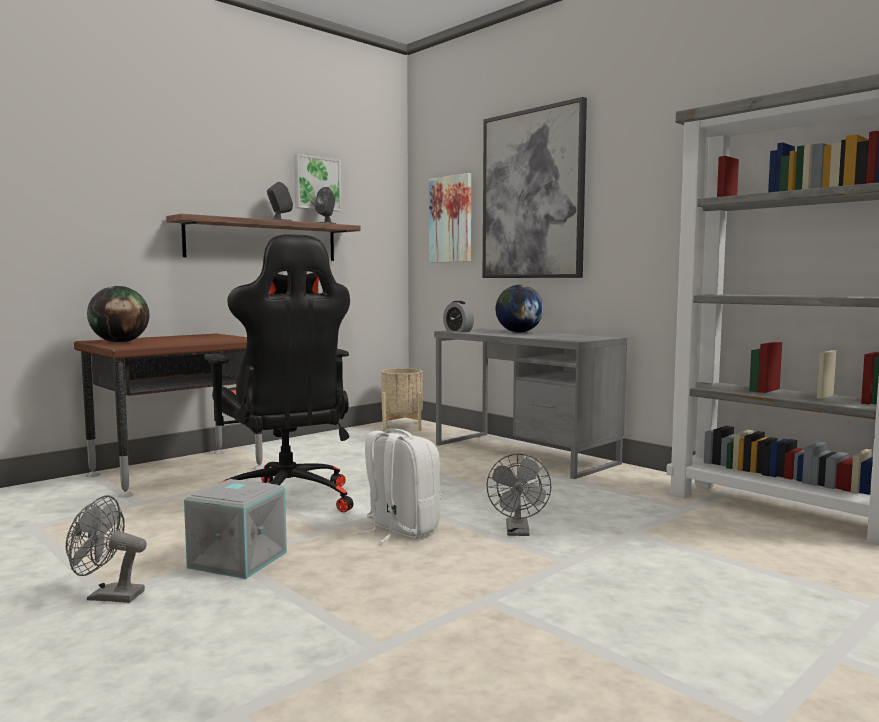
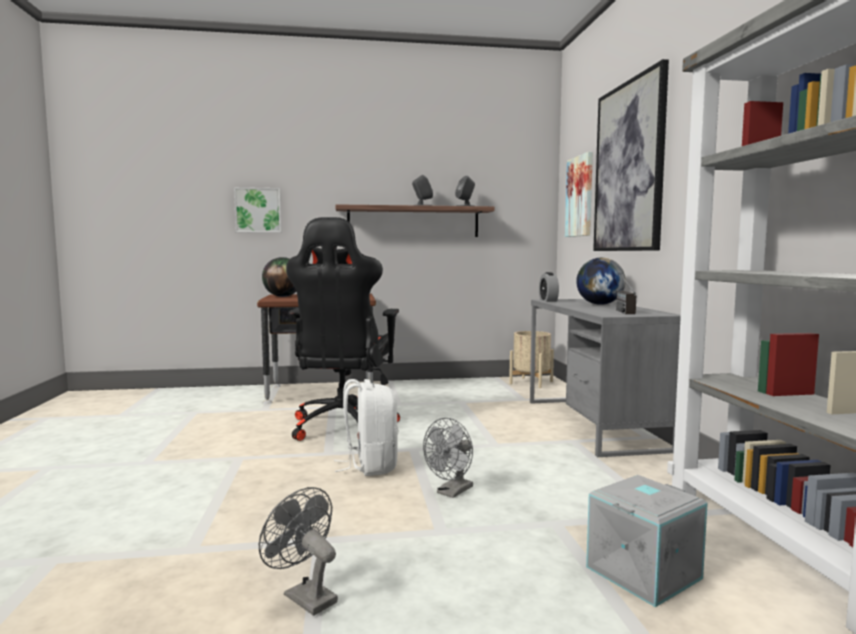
camera: 35 degrees right, 0 degrees up
grey fan [66,496,147,603] -> grey fan moved to [259,487,338,616]
grey storage box [184,479,287,579] -> grey storage box moved to [586,475,708,607]
picture [294,154,341,211] -> picture moved to [234,187,282,233]
none -> radio [616,275,636,314]

